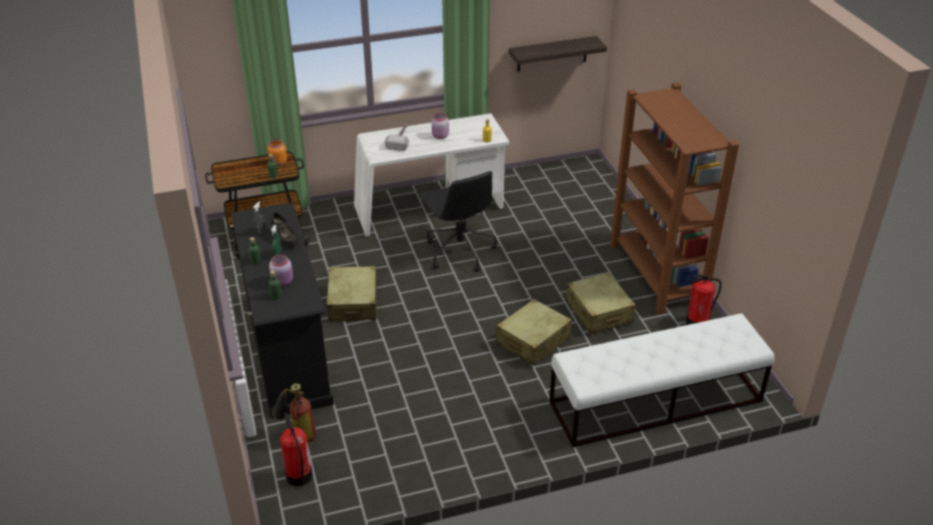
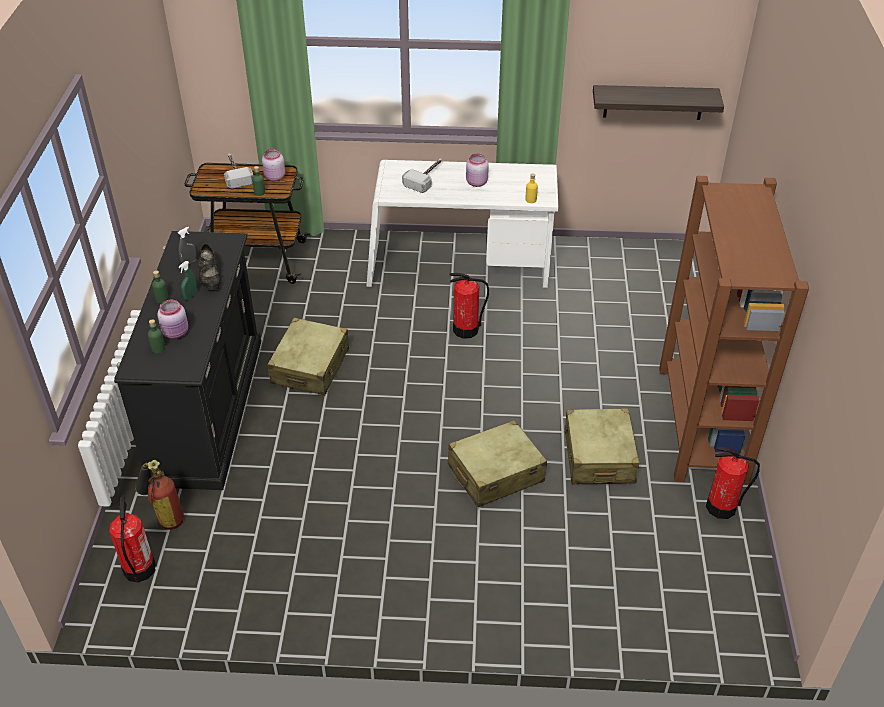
camera: 20 degrees right, 5 degrees up
orange jar [268,139,287,166] -> pink jar [262,149,285,181]
black office chair [419,171,497,272] -> fire extinguisher [450,273,489,339]
white bench [549,314,774,447] -> none
none -> hammer [224,153,253,189]

